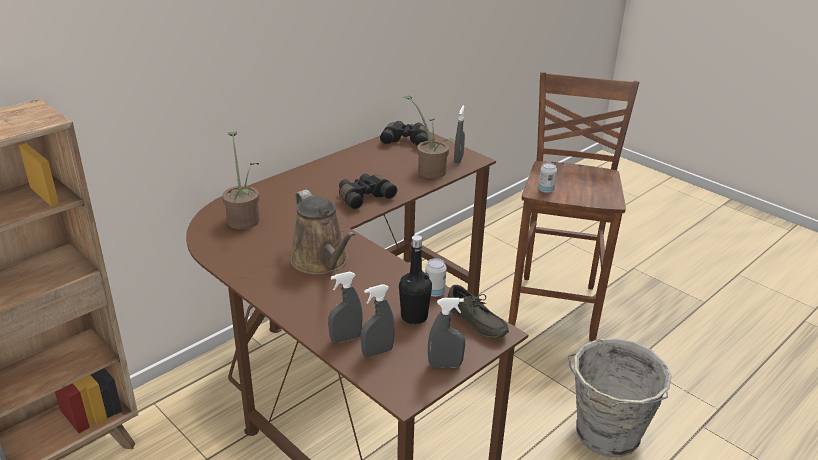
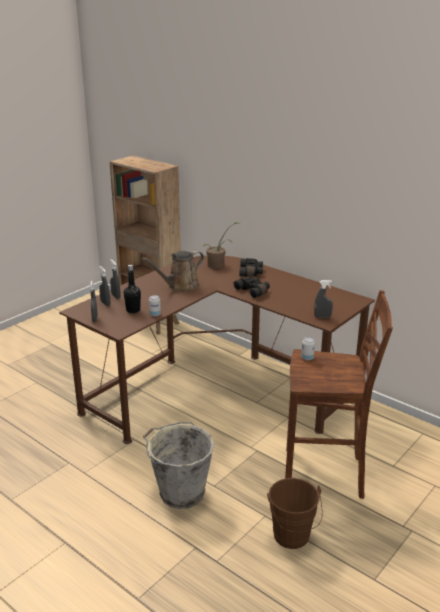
camera: 85 degrees right, 5 degrees down
black binoculars [380,121,428,146] -> black binoculars moved to [239,258,263,277]
potted plant [402,96,456,179] -> none
grey shoe [447,285,509,339] -> none
none -> brown bucket [267,478,323,549]

